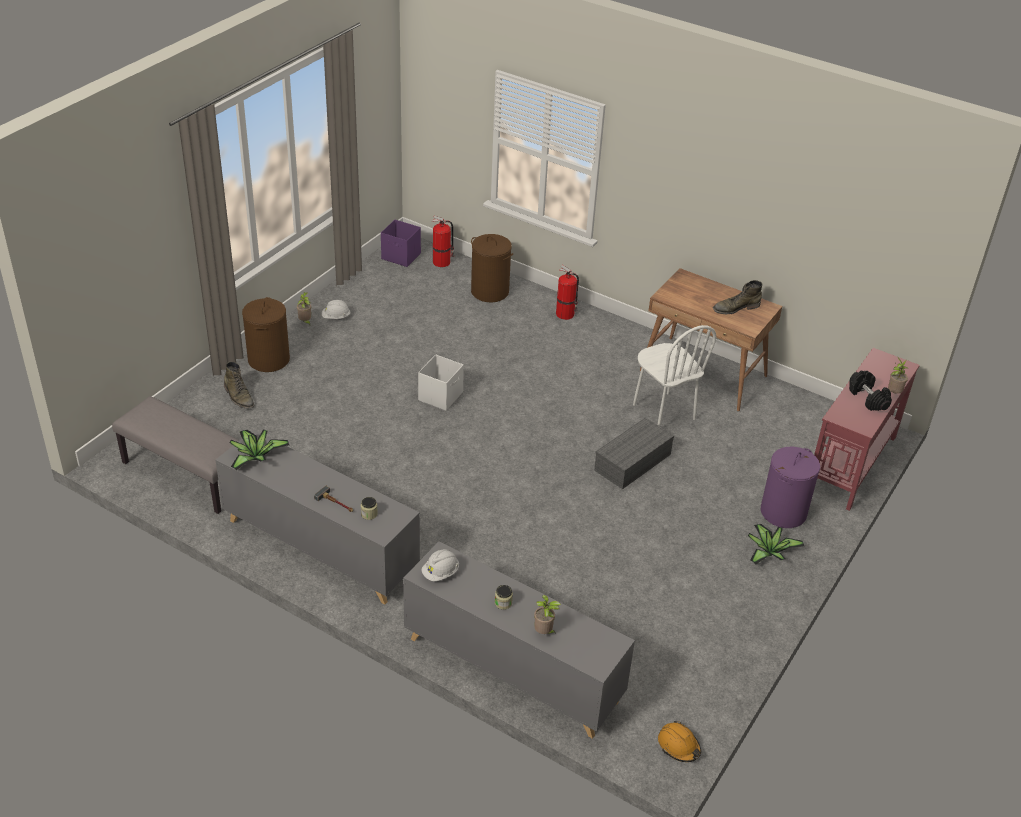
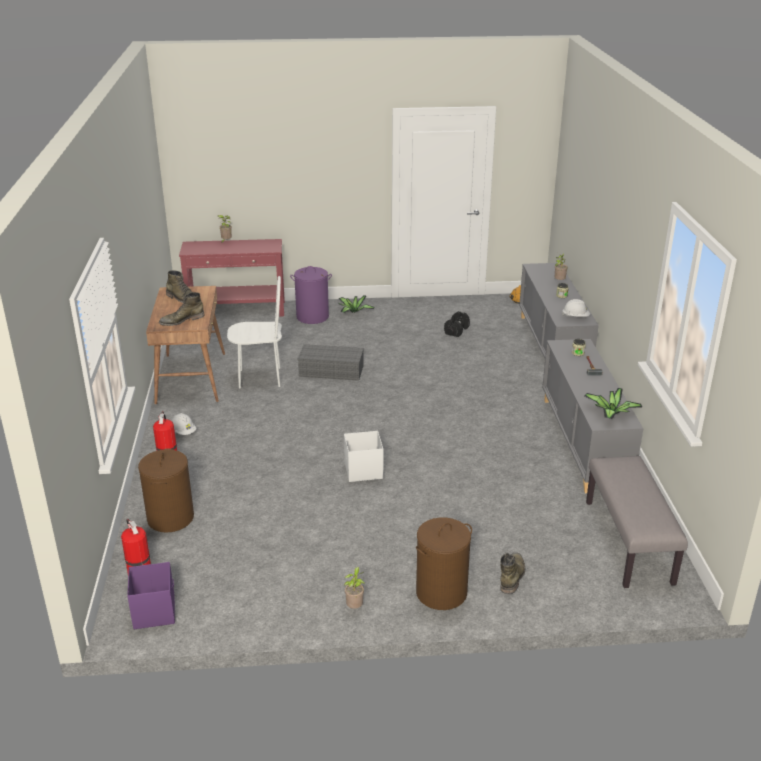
camera: 125 degrees left, 10 degrees down
white hard hat [321,300,351,319] -> white hard hat moved to [172,413,196,435]
white chair [633,325,716,426] -> white chair turned 60 degrees clockwise [227,276,282,388]
black dumbbell [849,371,892,411] -> black dumbbell moved to [444,311,470,337]
none -> green boot [159,292,205,326]

